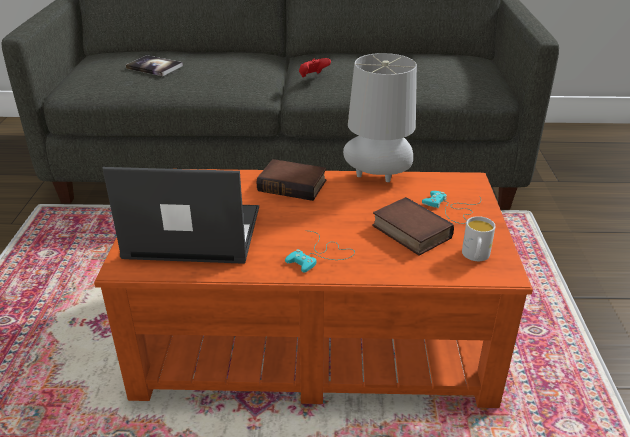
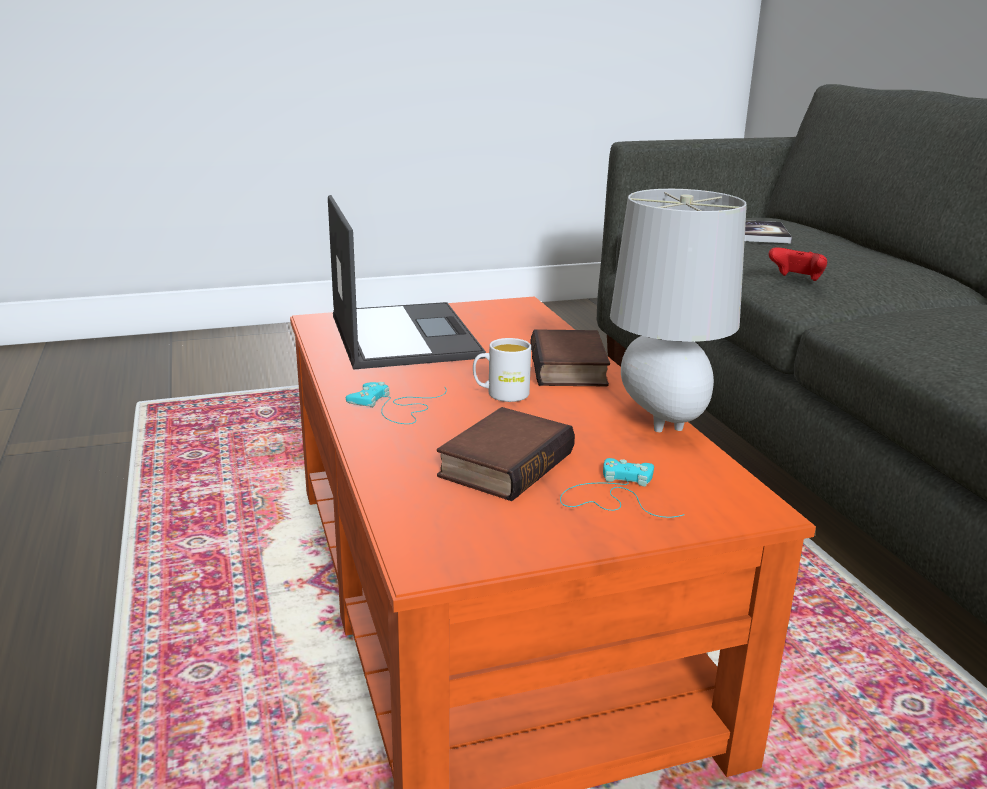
camera: 70 degrees right, 10 degrees down
red game controller [299,58,331,77] -> red game controller moved to [769,247,827,281]
white mug [462,216,495,261] -> white mug moved to [473,338,531,402]

